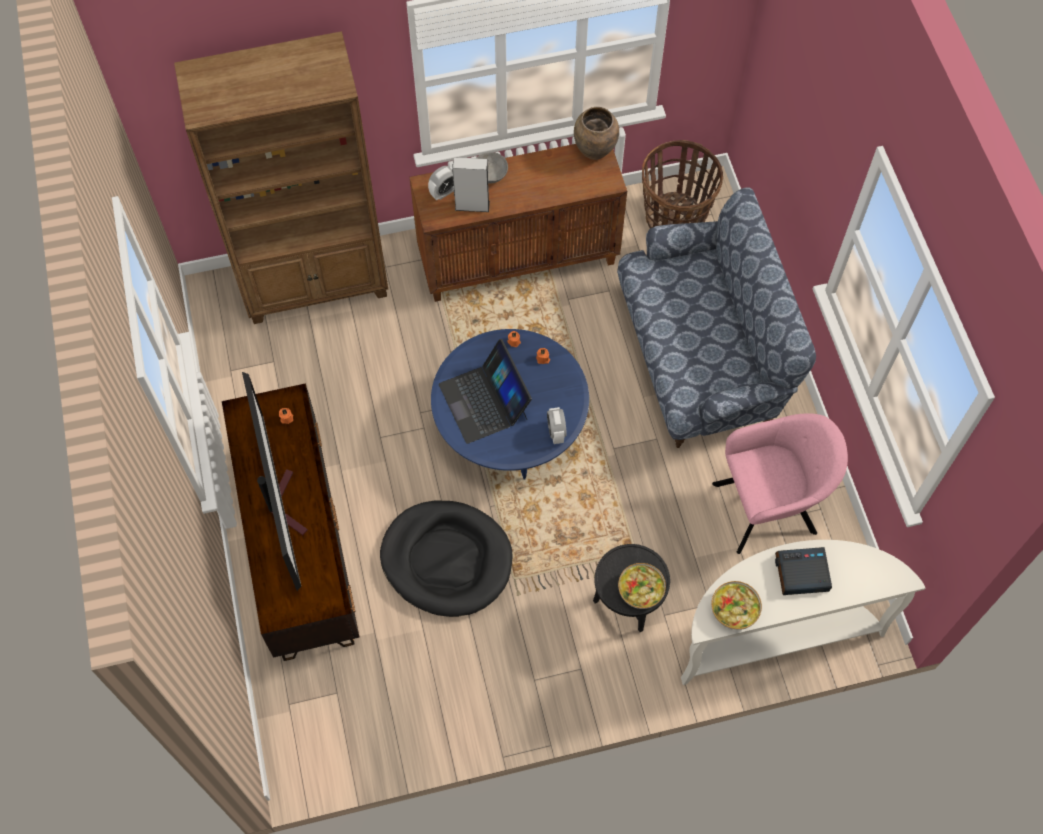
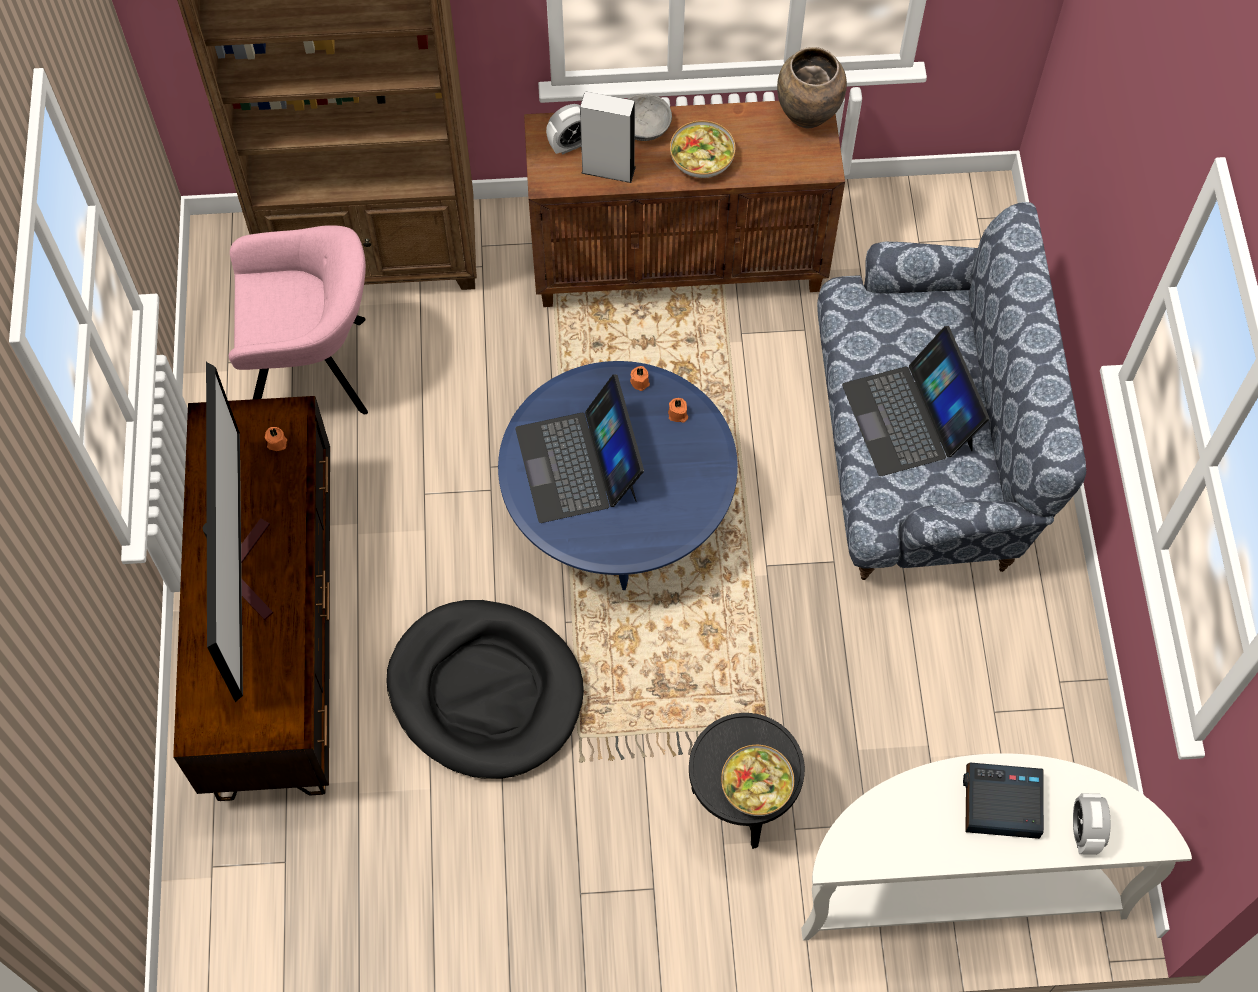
camera: 10 degrees right, 0 degrees up
alarm clock [547,407,567,444] -> alarm clock moved to [1073,793,1110,855]
basket [642,140,723,228] -> none
bowl [711,581,762,630] -> bowl moved to [670,120,735,178]
pink armchair [712,413,848,554] -> pink armchair moved to [229,225,368,414]
none -> laptop [842,326,989,476]

